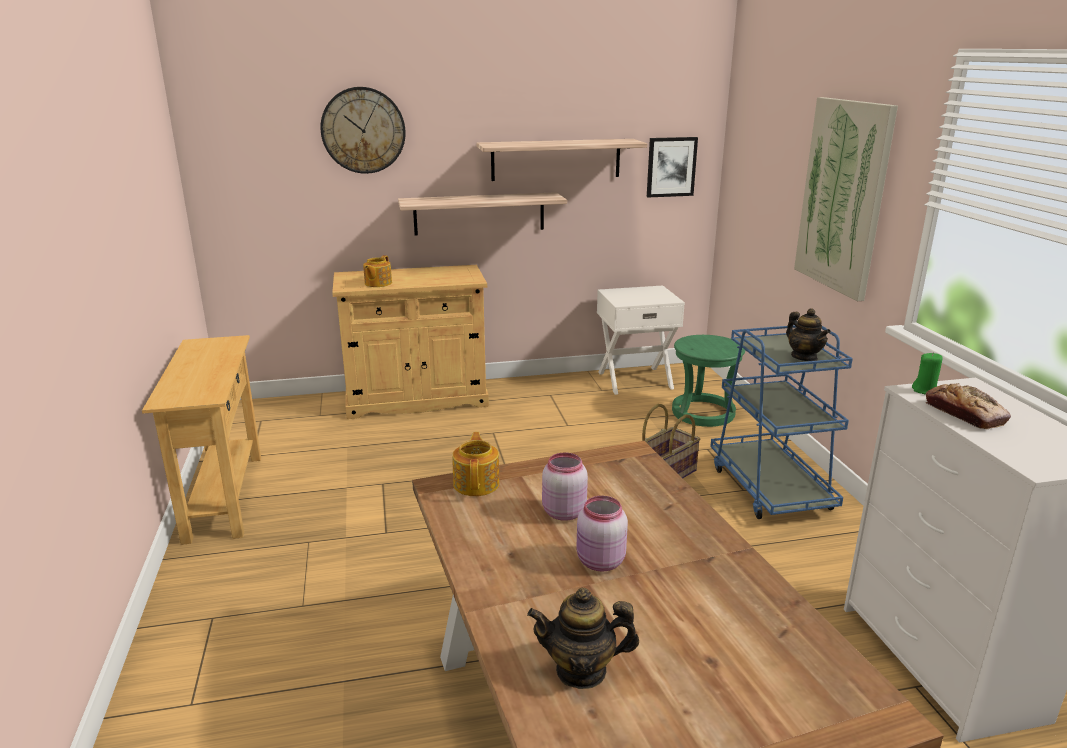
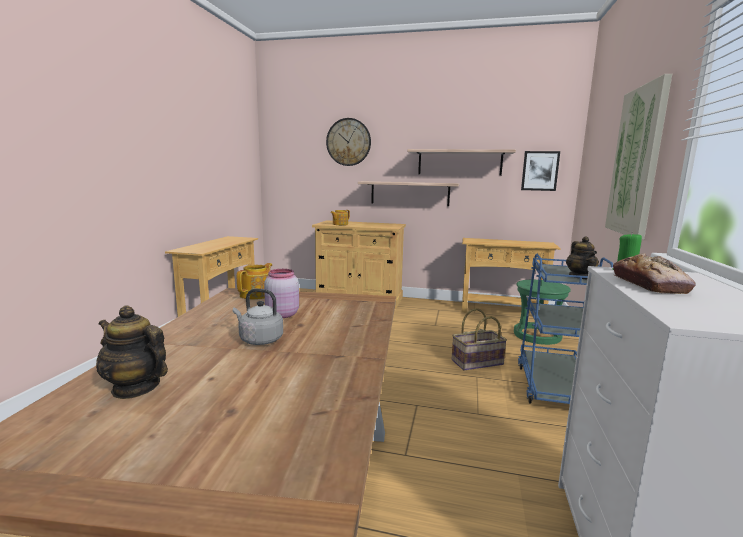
camera: 25 degrees right, 10 degrees down
pink jar [576,496,628,571] -> grey kettle [233,289,283,345]
white nightstand [597,285,685,395] -> beige console table [462,238,561,313]

